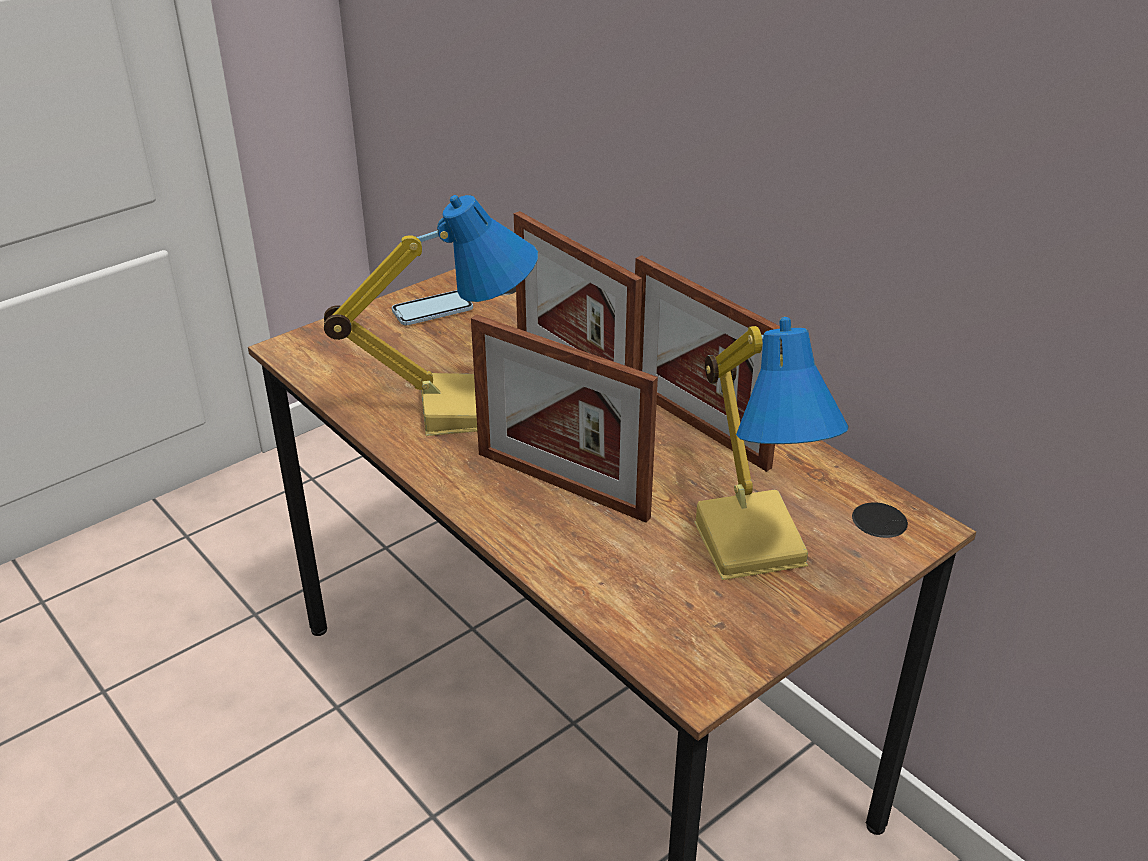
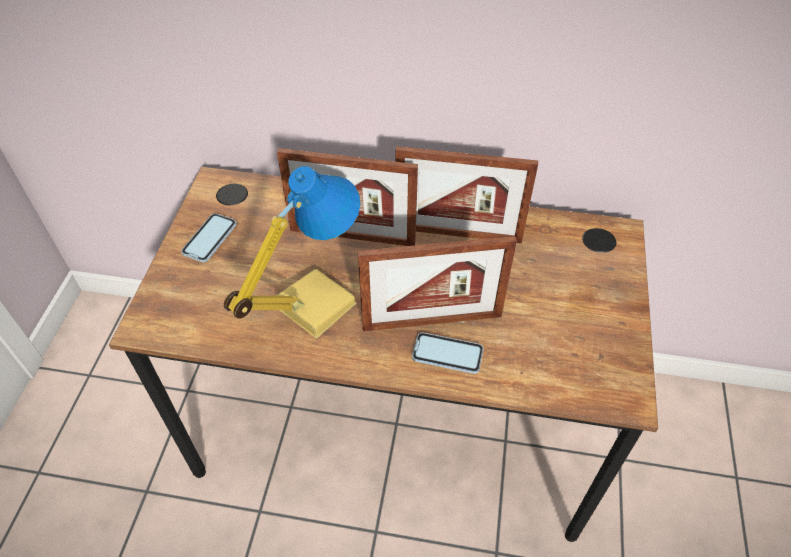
camera: 40 degrees left, 15 degrees up
table lamp [694,317,849,580] -> none
none -> phone [412,332,484,374]

